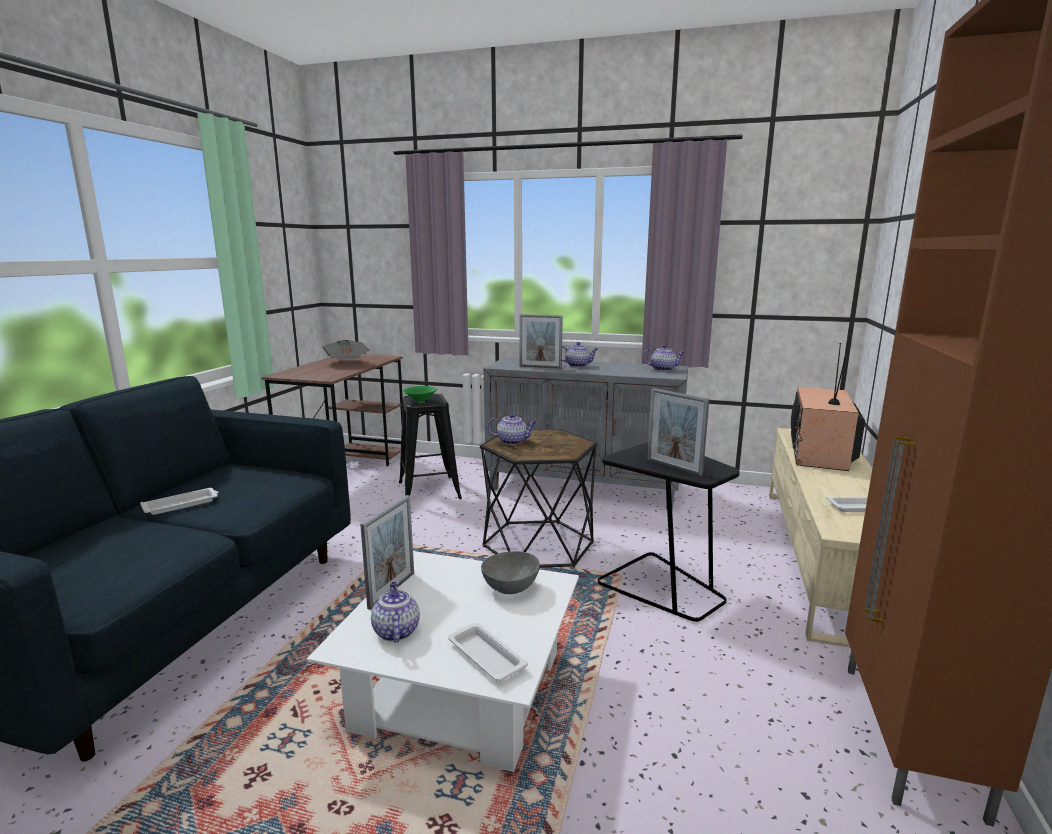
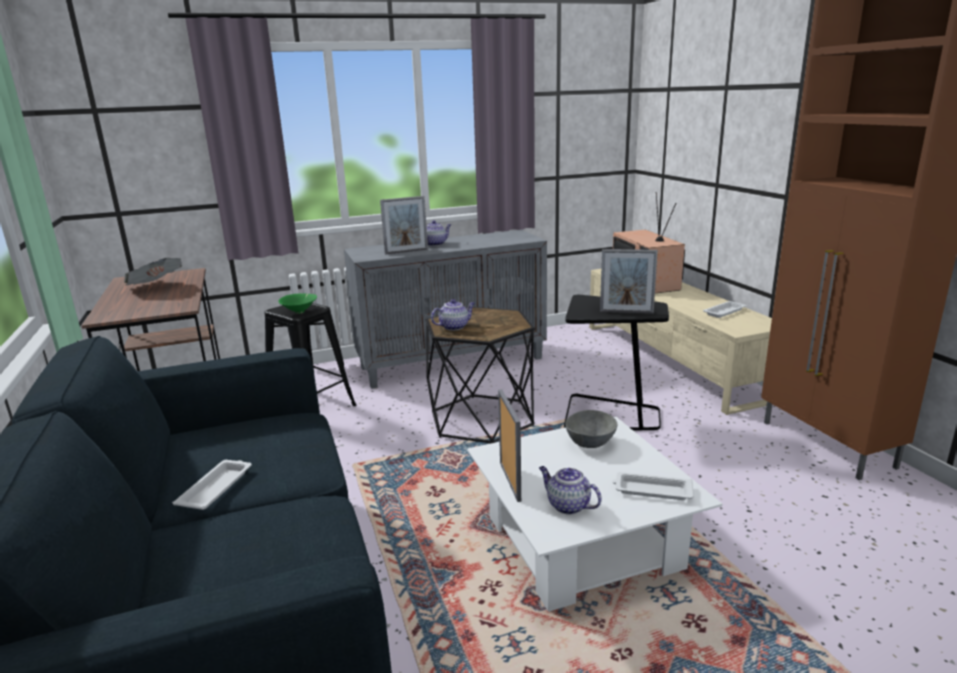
camera: 35 degrees left, 5 degrees up
teapot [643,345,685,371] -> none

